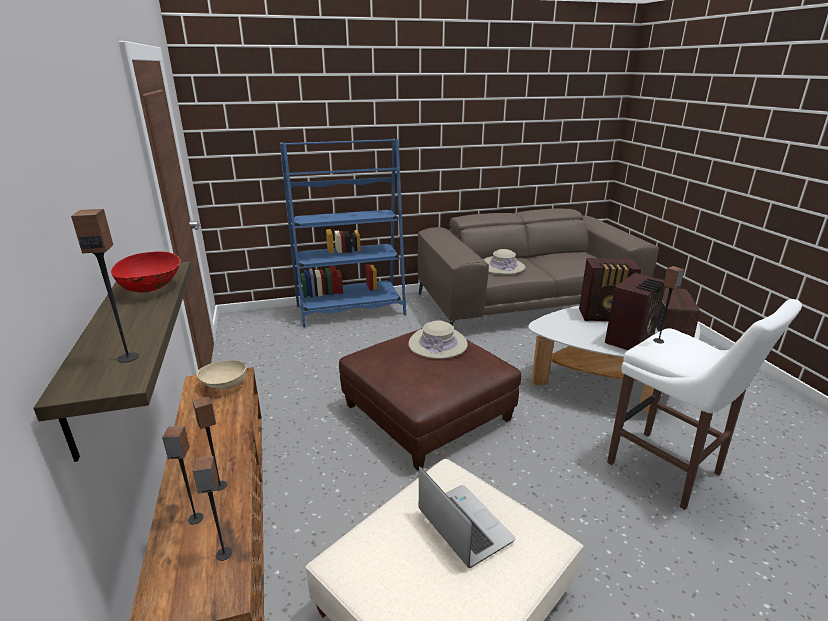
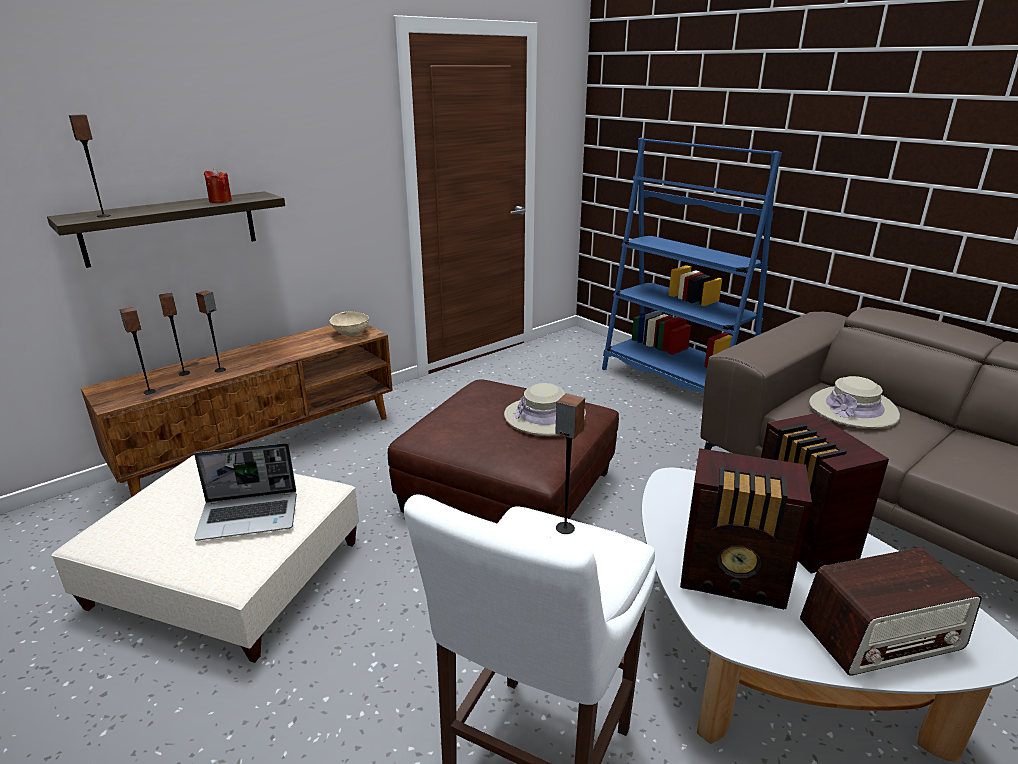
camera: 65 degrees right, 0 degrees up
red bowl [111,251,180,293] -> red candle [204,168,232,203]
laptop [419,466,515,568] -> laptop turned 45 degrees clockwise [194,443,297,541]

